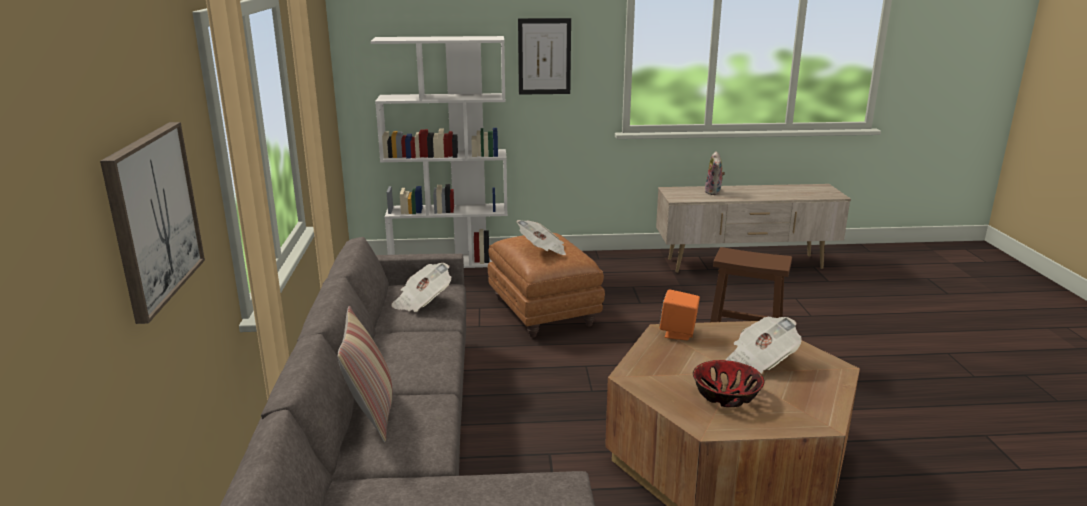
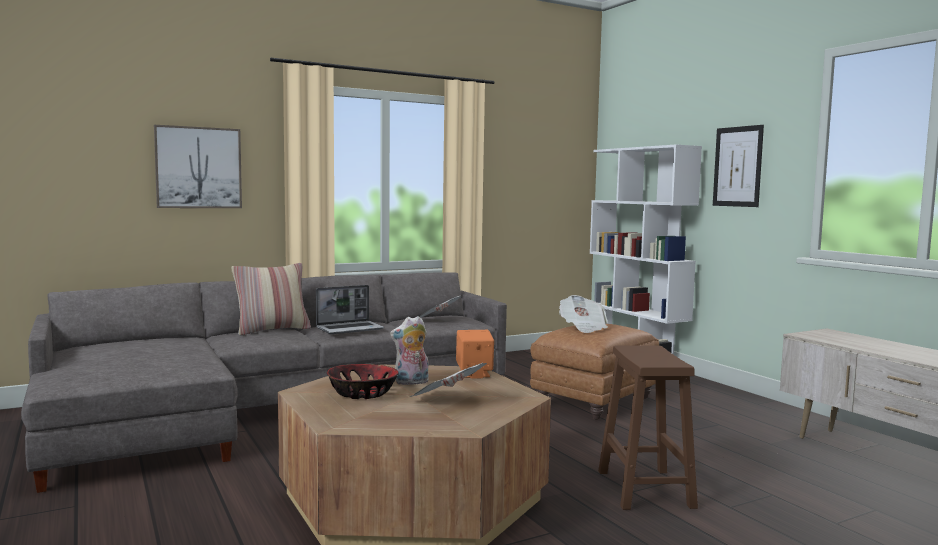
camera: 65 degrees right, 15 degrees down
plush toy [705,151,725,195] -> plush toy moved to [390,316,429,385]
none -> laptop [316,285,384,334]

